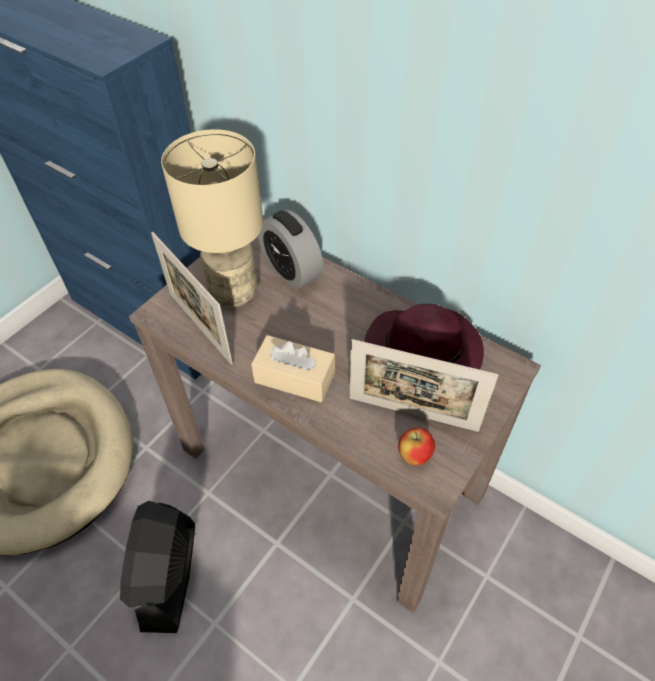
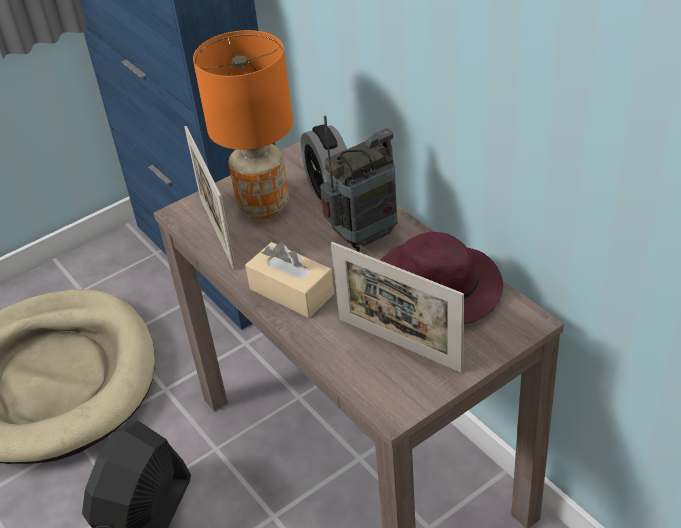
camera: 20 degrees right, 10 degrees down
beige table lamp [161,129,263,307] -> orange table lamp [193,30,293,219]
apple [398,428,435,465] -> none
none -> radio [320,116,397,252]

